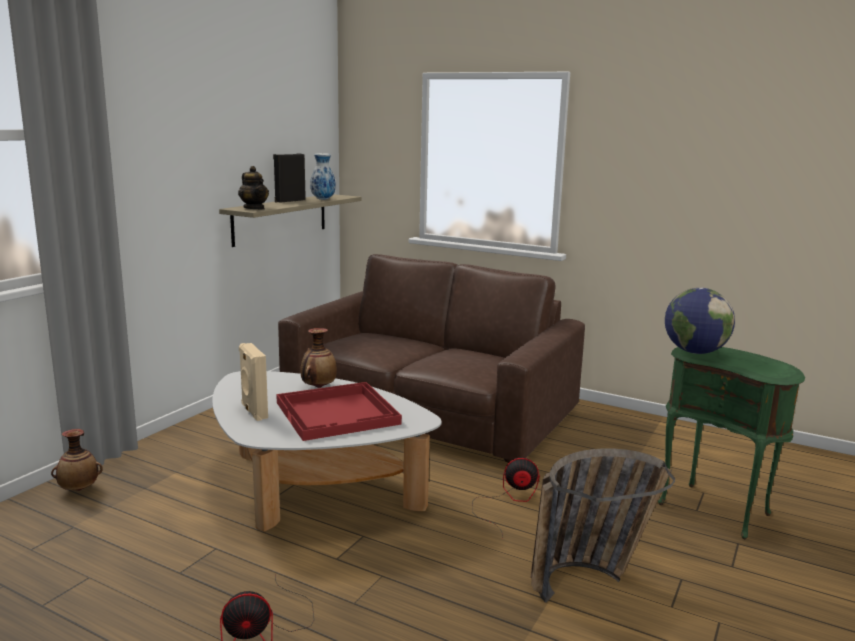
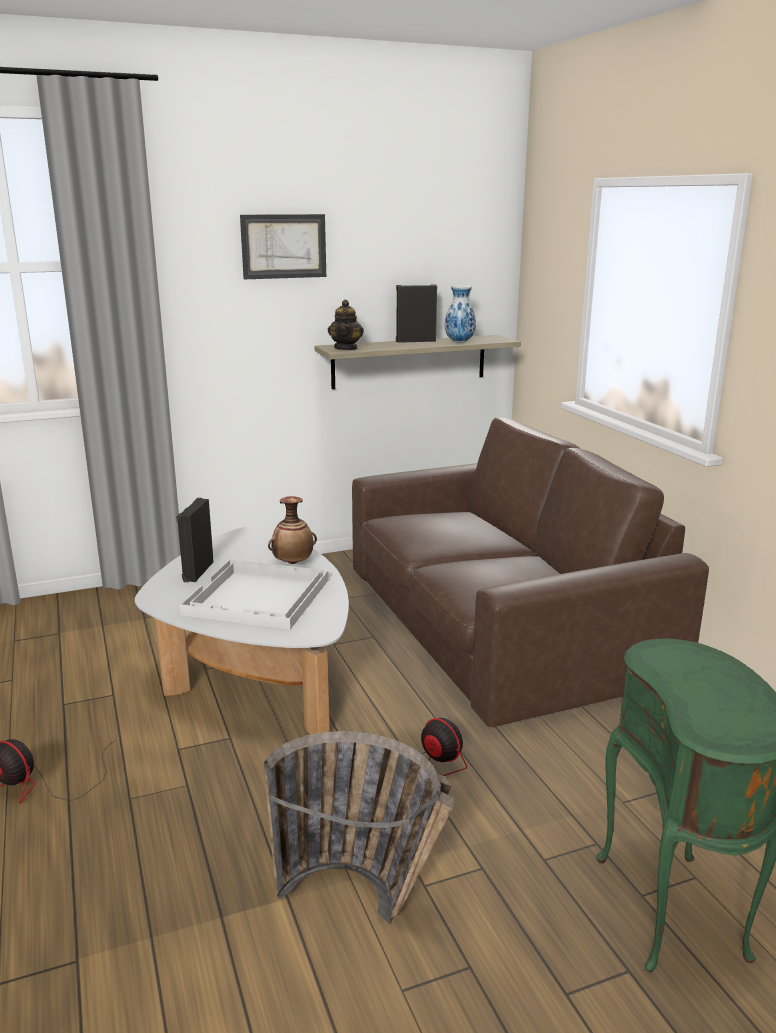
camera: 40 degrees right, 5 degrees up
vase [51,429,103,491] -> none
beige speaker [239,343,268,421] -> black speaker [176,498,214,582]
red tray [276,382,402,441] -> white tray [180,559,329,630]
globe [665,288,735,354] -> none
none -> picture [240,214,326,279]

